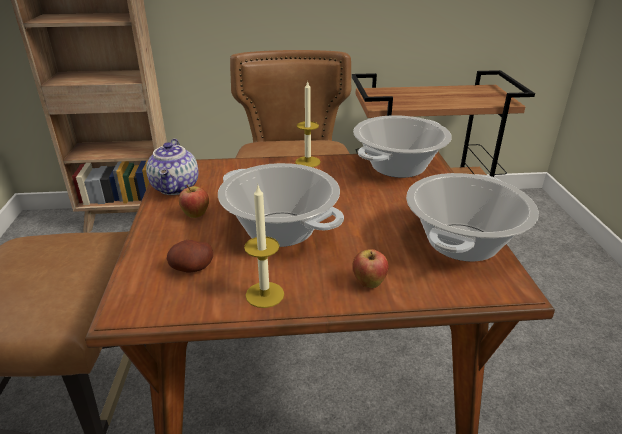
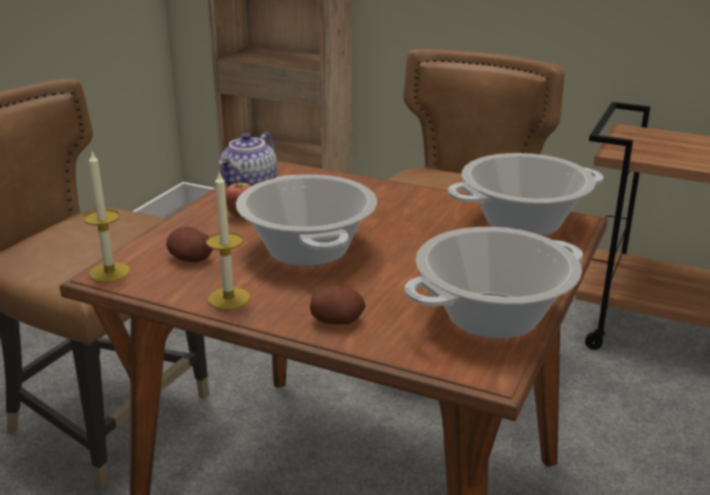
camera: 30 degrees right, 5 degrees down
candle [295,80,321,167] -> candle moved to [84,152,131,282]
apple [352,249,388,288] -> potato [310,286,366,324]

